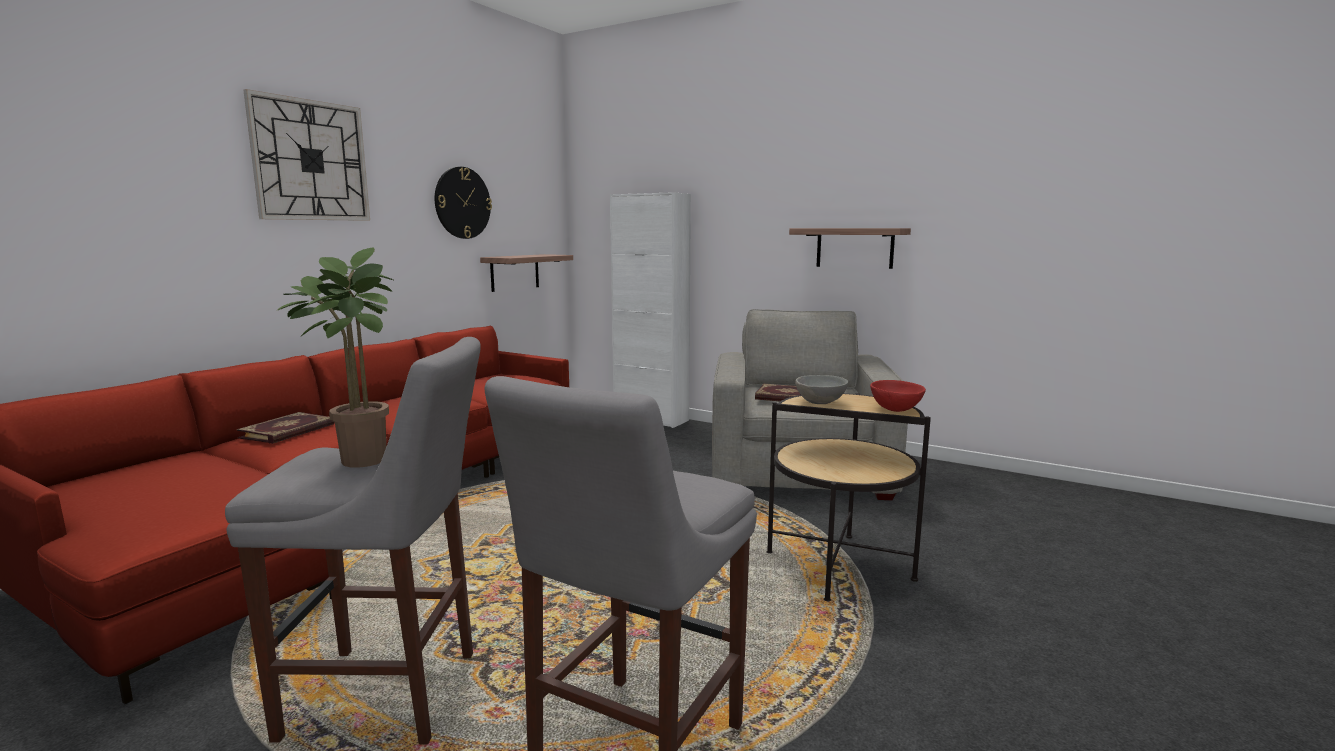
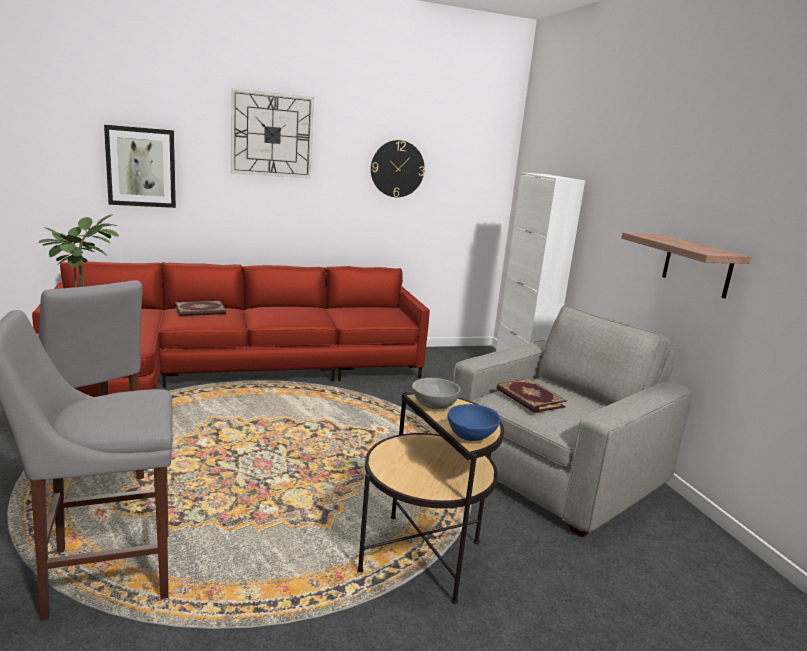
camera: 40 degrees right, 5 degrees up
shelf [480,254,573,292] -> none
red bowl [870,380,926,412] -> blue bowl [447,404,501,441]
none -> picture [104,125,176,208]

